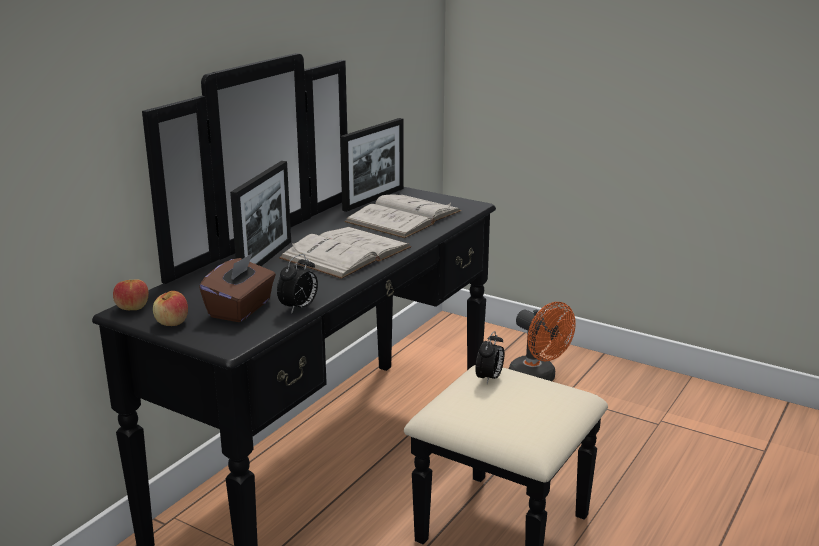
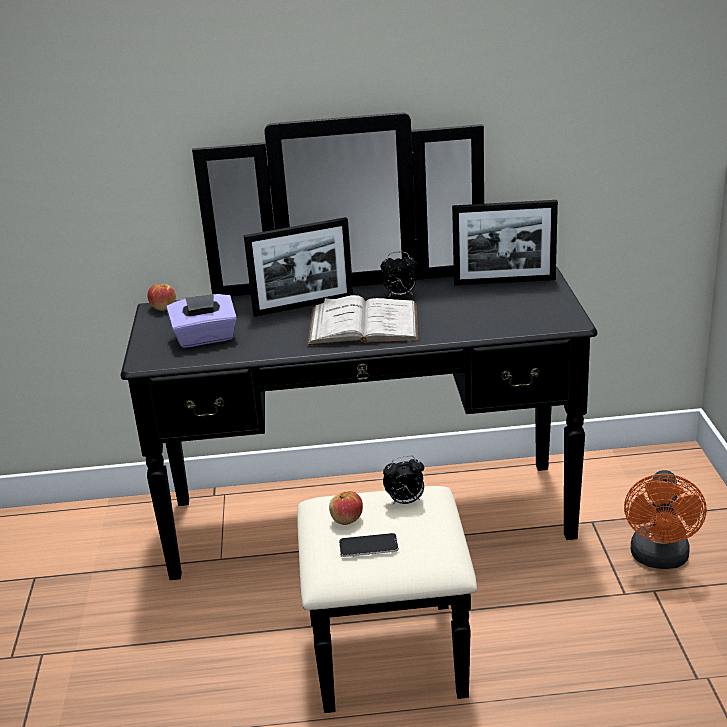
camera: 55 degrees right, 5 degrees up
apple [153,291,188,326] -> apple moved to [329,491,363,525]
brown tissue box [199,253,276,322] -> purple tissue box [166,294,237,348]
alarm clock [277,254,318,314] -> alarm clock moved to [380,251,417,298]
white book [344,195,462,238] -> none
none -> phone [339,533,399,557]

